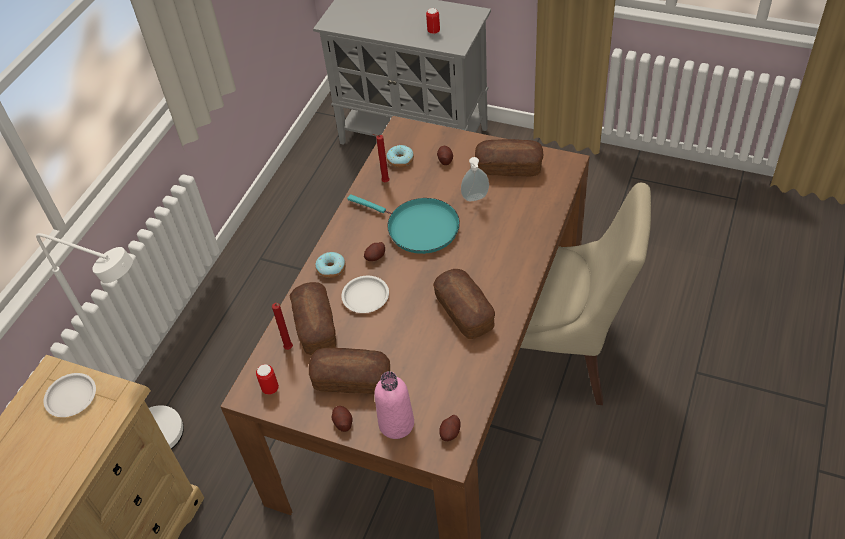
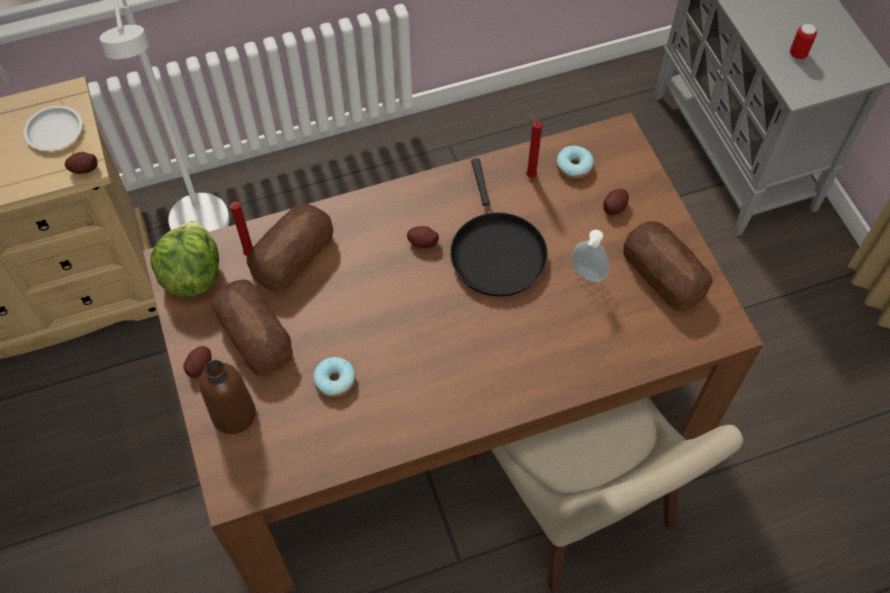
camera: 45 degrees right, 10 degrees up
can [256,364,279,395] -> lettuce [150,221,219,297]
donut [315,252,346,278] -> donut moved to [313,357,356,397]
white plate [341,276,389,313] -> none
turquoise frying pan [347,194,460,254] -> black frying pan [450,158,548,297]
pink bottle [375,371,414,439] -> brown bottle [200,360,256,434]
bread [433,269,495,339] -> none
potato [439,415,460,441] -> potato moved to [65,152,98,174]

